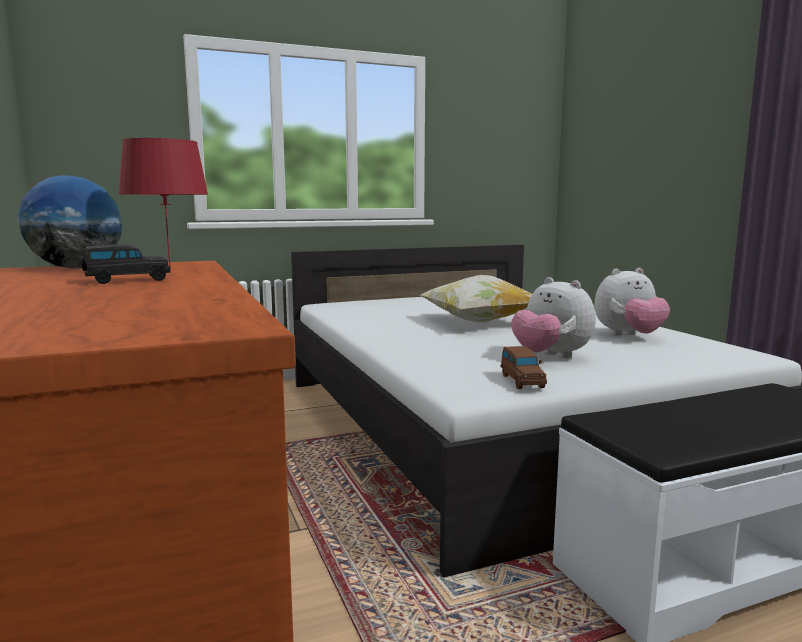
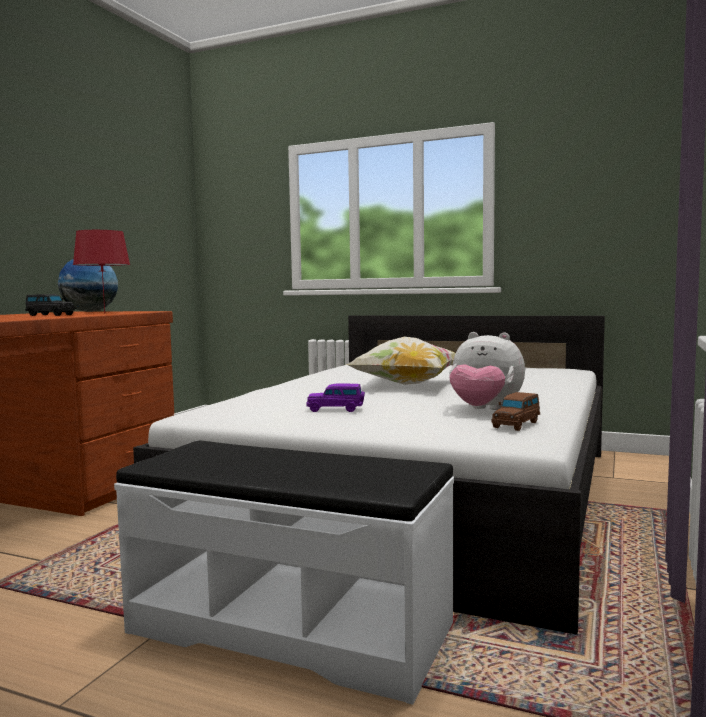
camera: 45 degrees right, 5 degrees down
brown toy car [501,346,547,389] -> brown toy car moved to [491,392,540,431]
plush toy [512,277,596,358] -> purple toy car [306,383,365,412]

